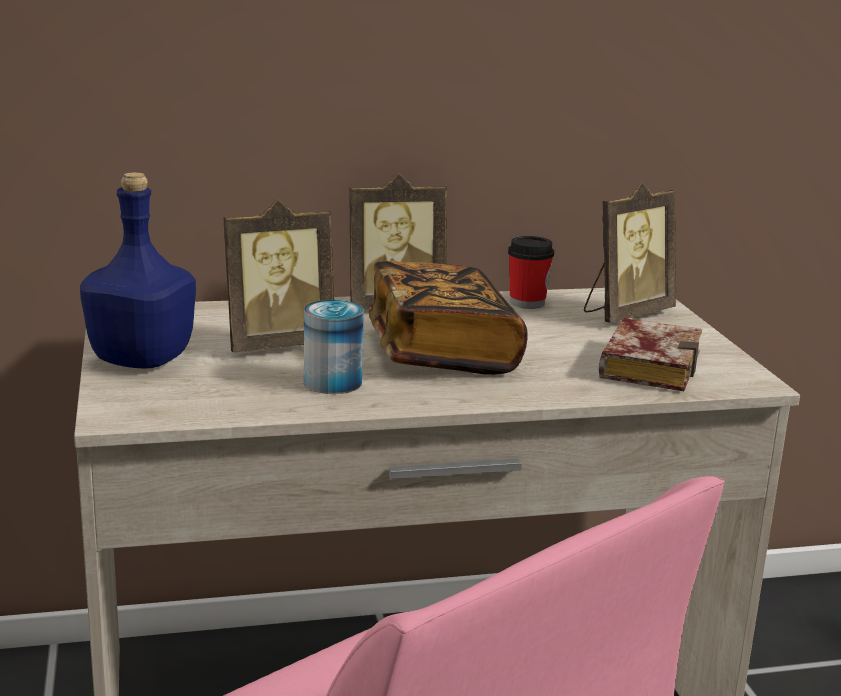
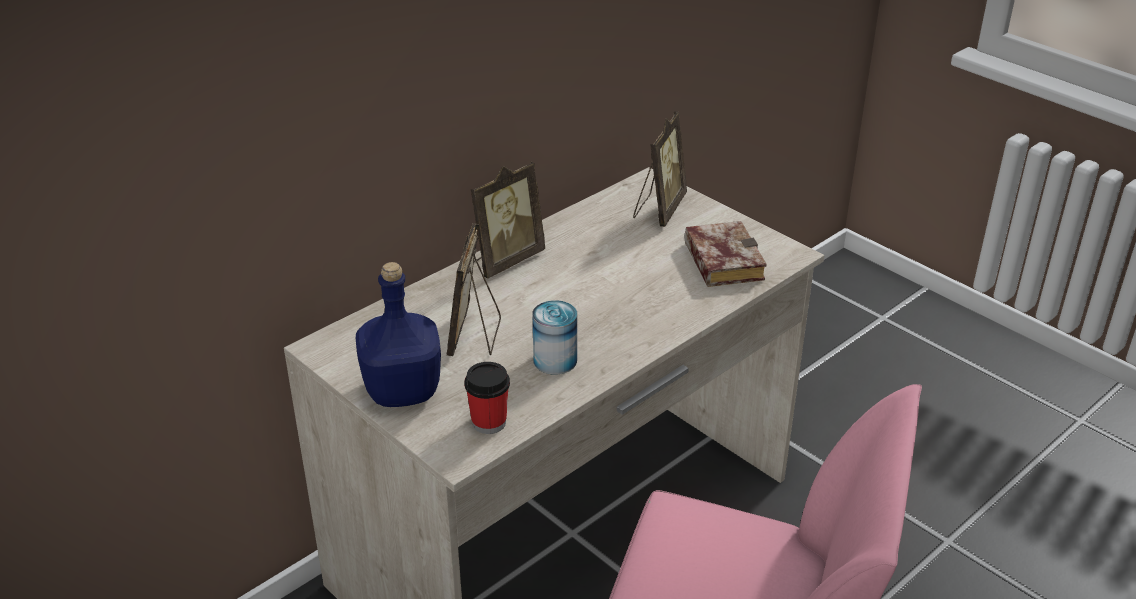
camera: 30 degrees left, 15 degrees up
picture frame [223,199,334,352] -> picture frame turned 150 degrees clockwise [447,223,501,356]
book [368,261,528,375] -> none
cup [508,236,554,309] -> cup moved to [464,362,510,434]

